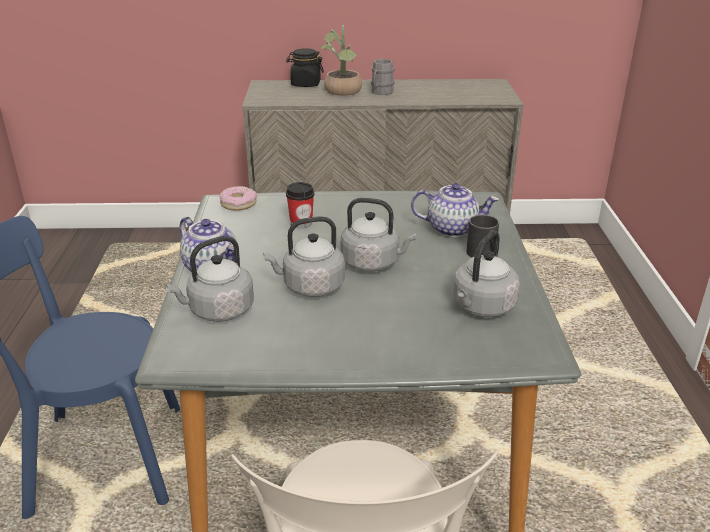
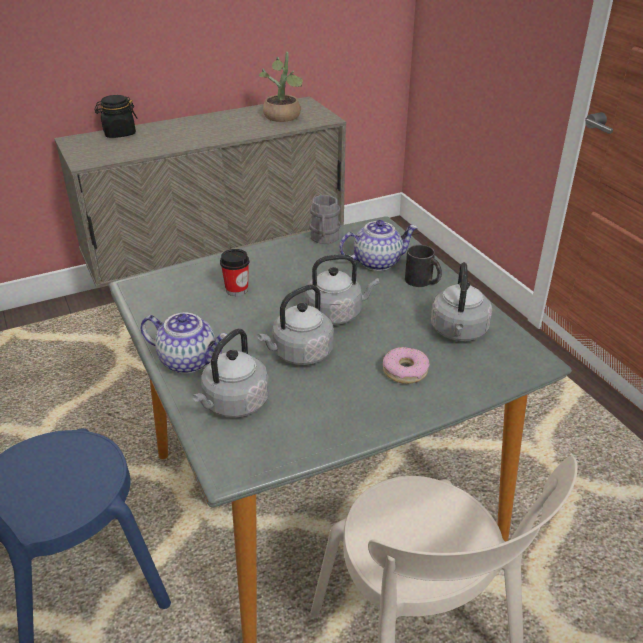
camera: 25 degrees left, 5 degrees up
donut [219,186,257,211] -> donut moved to [383,347,430,384]
potted plant [321,25,362,96] -> potted plant moved to [259,52,303,122]
grey mug [371,59,395,95] -> grey mug moved to [309,195,340,244]

